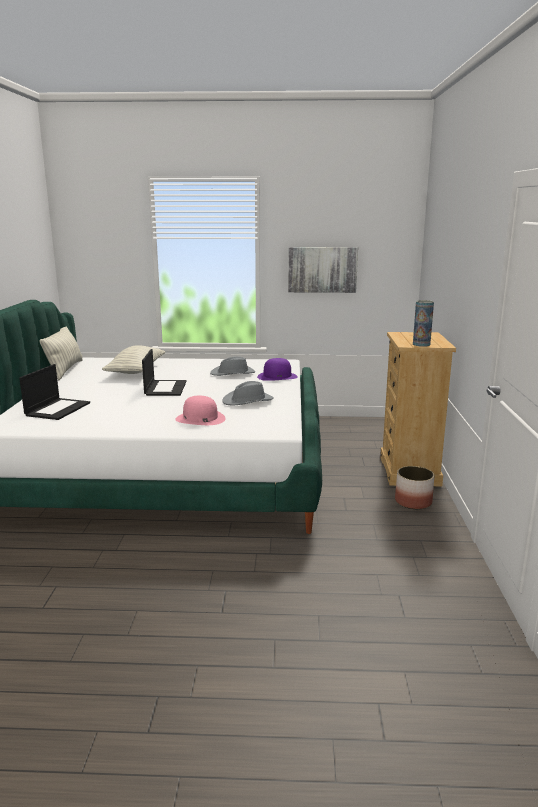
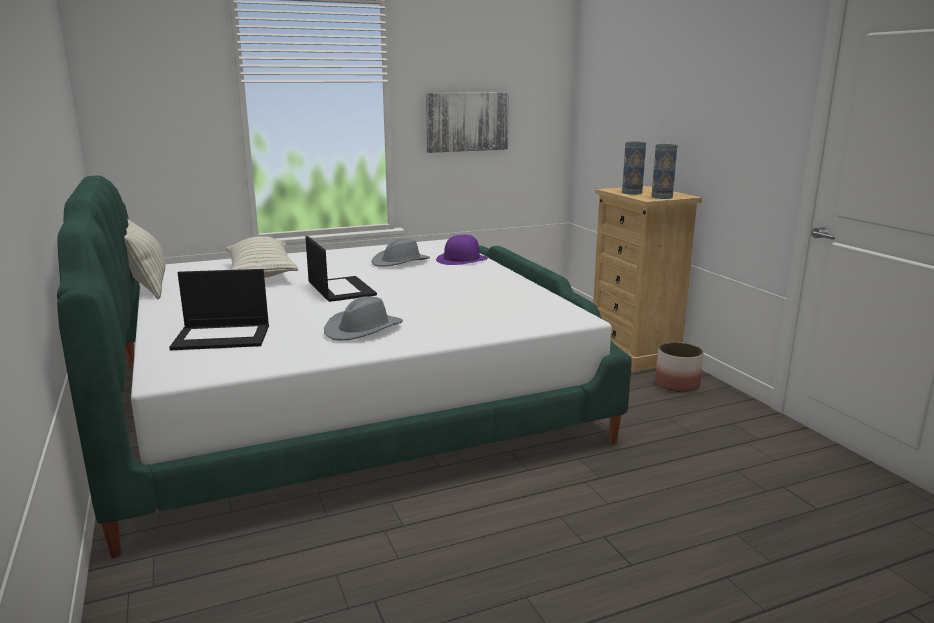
camera: 25 degrees left, 0 degrees up
laptop [19,364,90,420] -> laptop turned 90 degrees clockwise [169,269,269,350]
pink hat [175,396,226,425] -> none
grey hat [222,381,274,406] -> grey hat moved to [324,296,403,340]
none -> vase [622,141,646,195]

